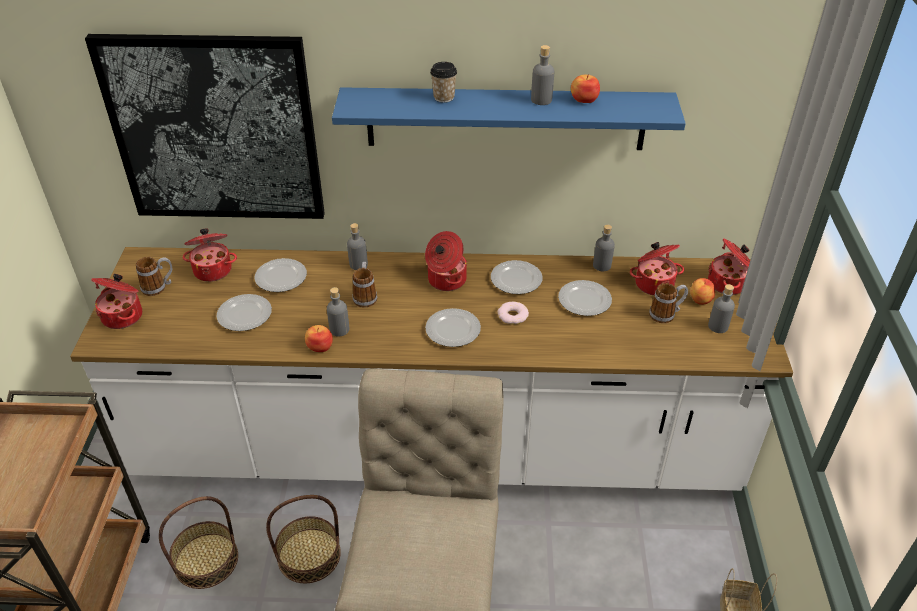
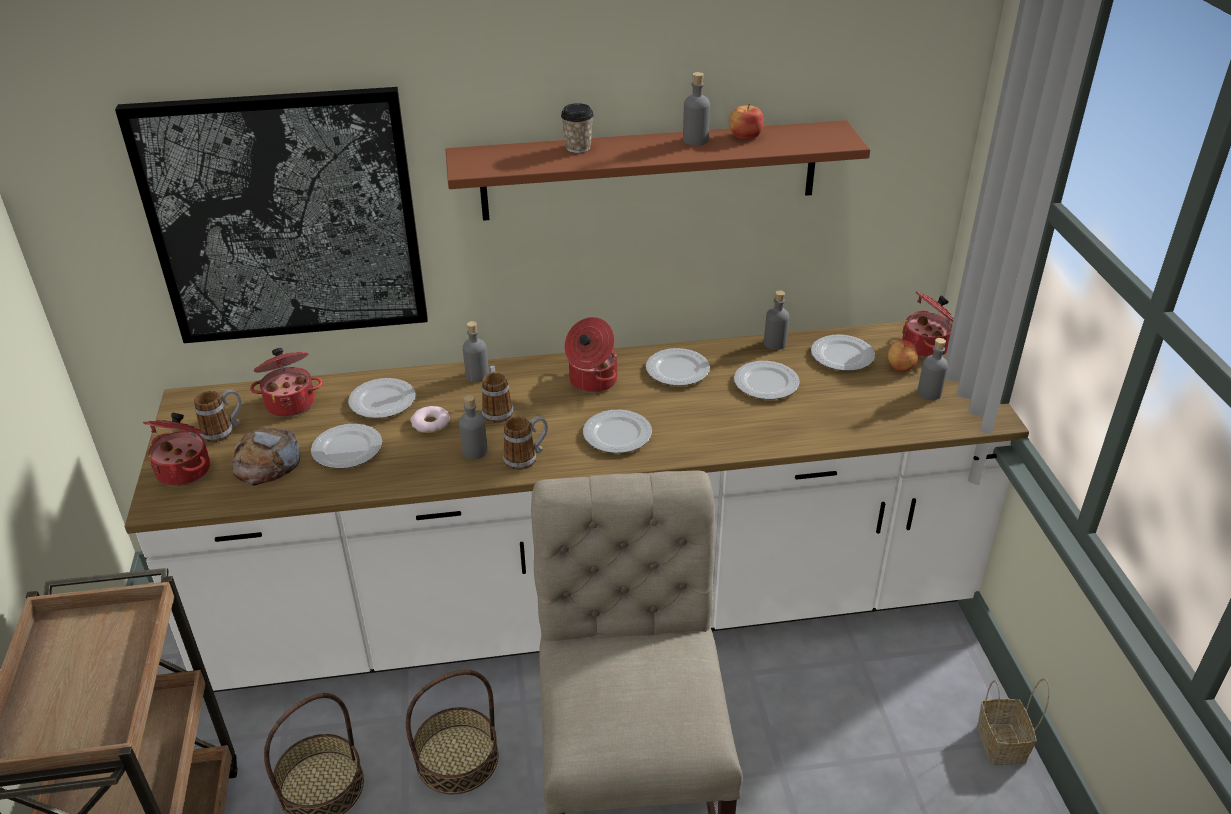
camera: 10 degrees left, 5 degrees down
apple [305,325,333,352] -> none
blue shelf [332,87,686,150] -> brown shelf [446,120,870,221]
donut [497,302,529,325] -> donut moved to [410,406,450,433]
cooking pot [630,242,684,296] -> plate [811,335,875,371]
mug [649,283,688,323] -> mug moved to [503,416,548,470]
none -> bread [232,427,300,485]

